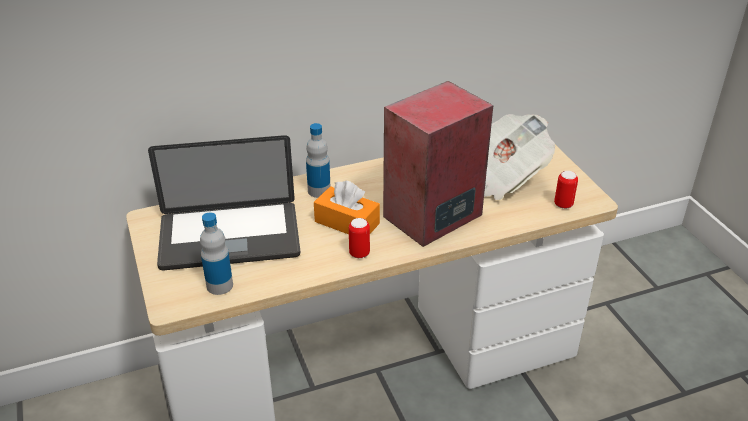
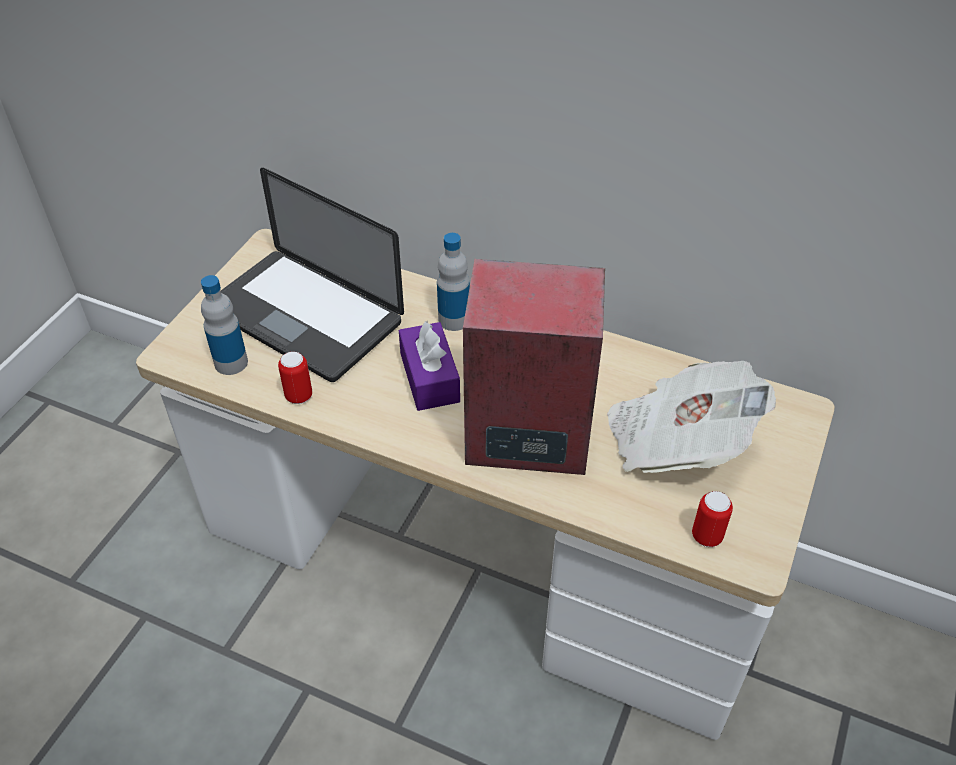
camera: 45 degrees right, 10 degrees up
orange tissue box [314,181,380,234] -> purple tissue box [399,321,460,411]
can [349,218,370,258] -> can moved to [278,352,312,404]

